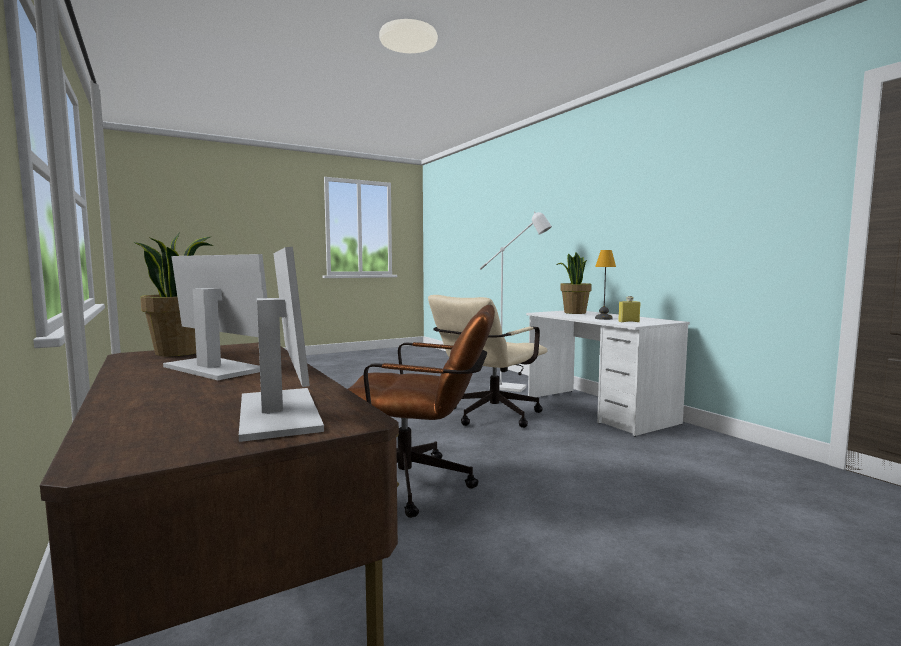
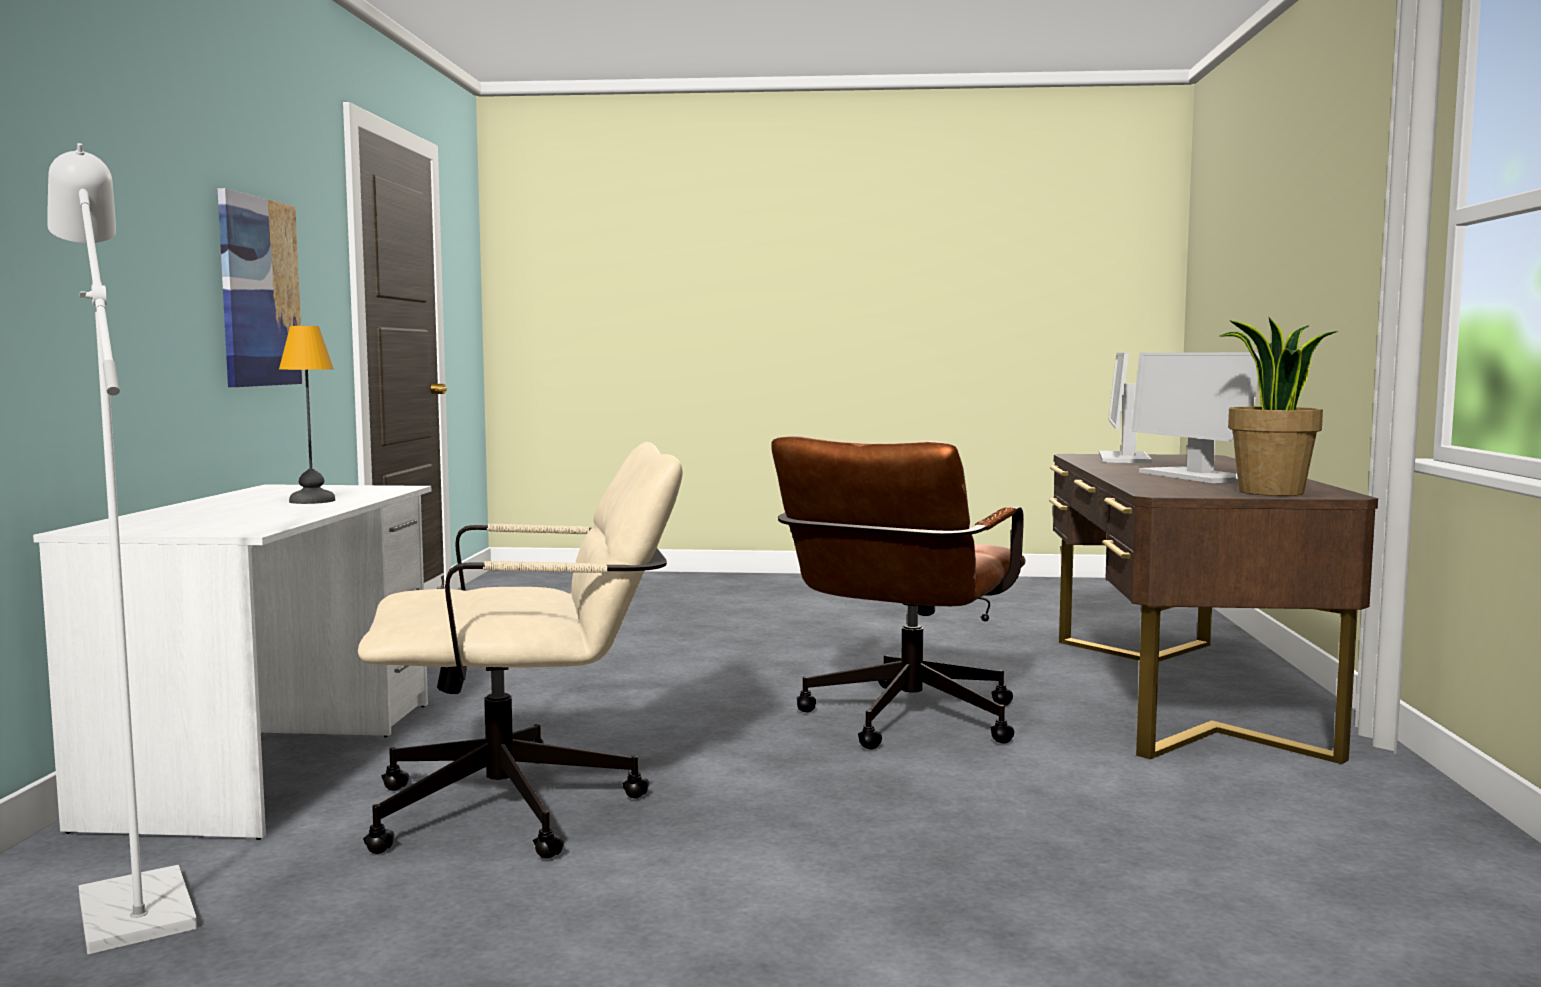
camera: 145 degrees left, 0 degrees up
brown office chair [348,305,495,518] -> brown office chair turned 105 degrees counterclockwise [771,436,1025,750]
potted plant [557,252,592,314] -> none
yellow bottle [618,296,640,322] -> none
none -> picture [218,188,304,387]

